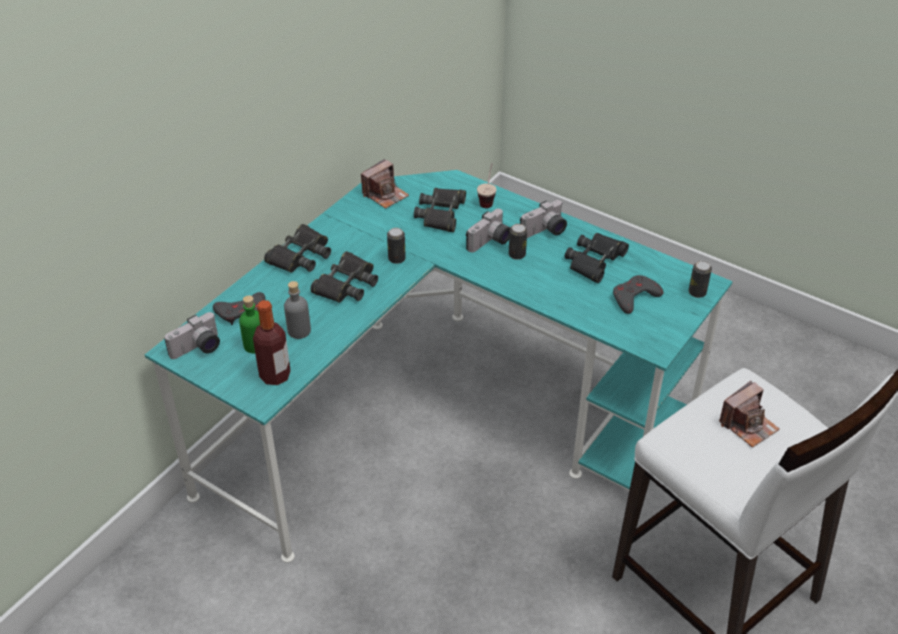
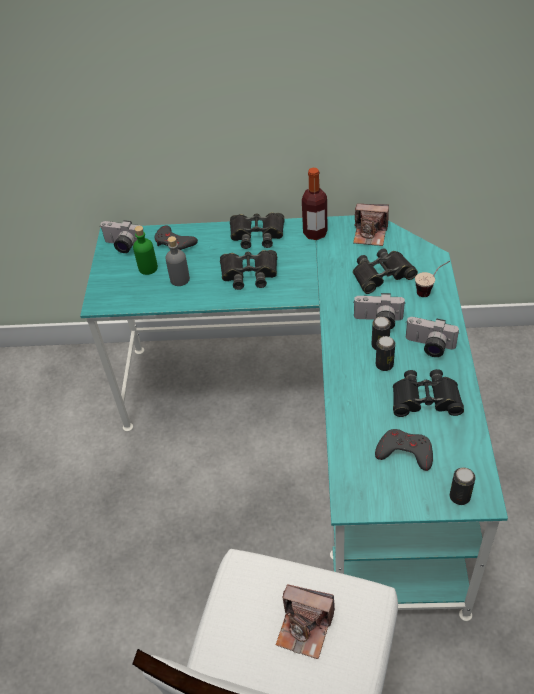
camera: 60 degrees right, 5 degrees up
bottle [253,300,291,385] -> bottle moved to [302,168,328,240]
can [387,228,406,264] -> can moved to [376,336,395,371]

